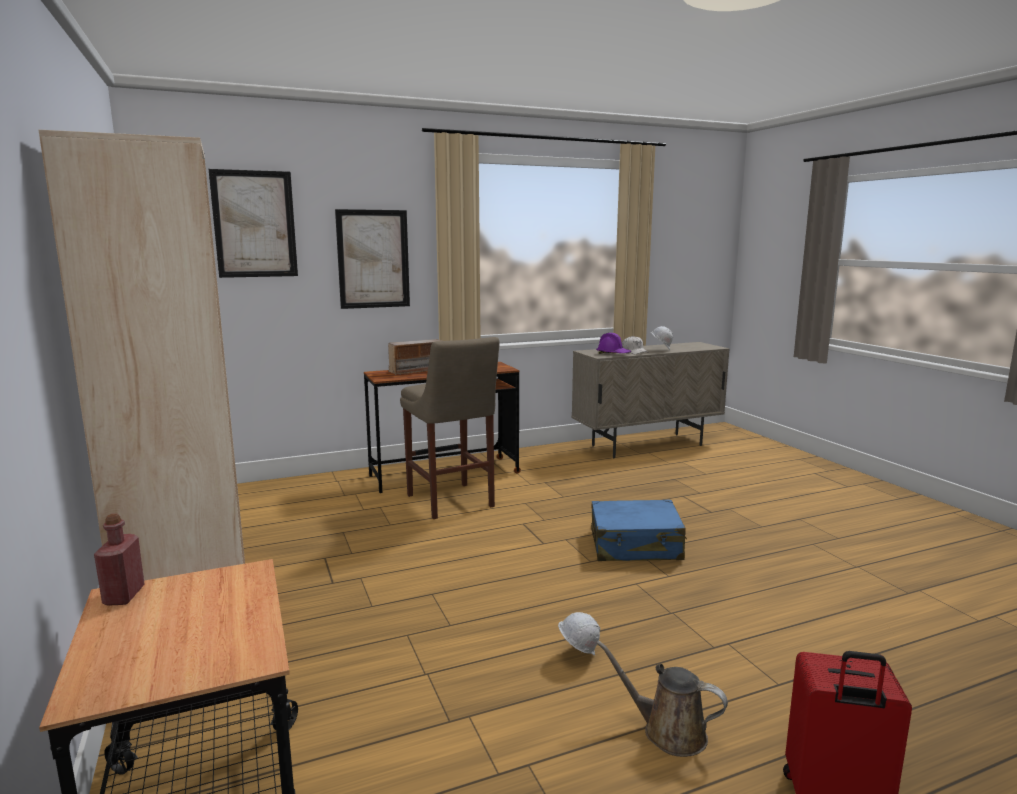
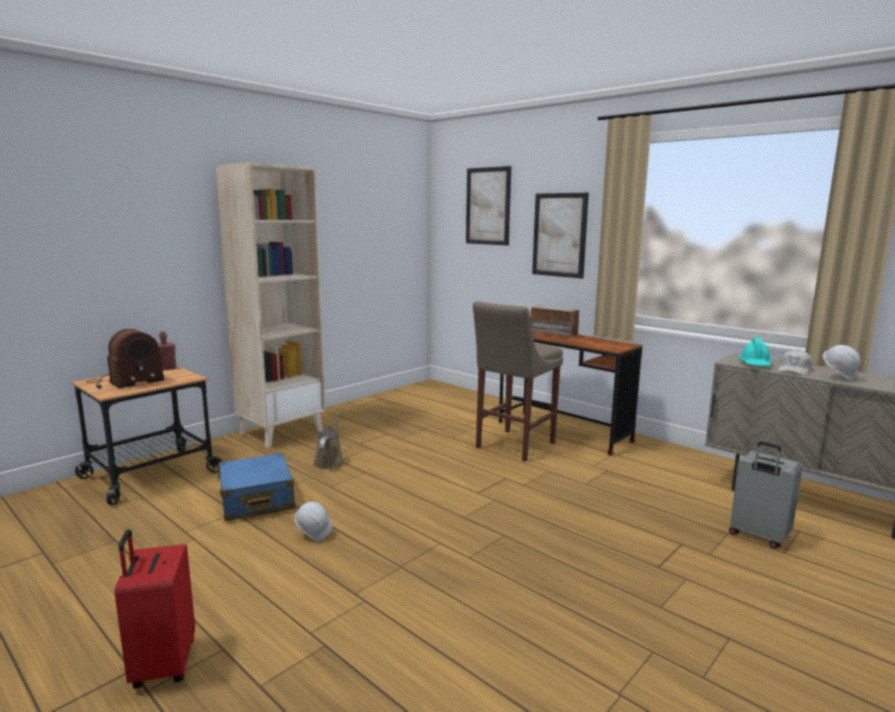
camera: 65 degrees right, 0 degrees up
blue suitcase [591,499,687,561] -> blue suitcase moved to [217,453,295,521]
purple hard hat [596,333,632,354] -> turquoise hard hat [739,338,772,366]
brown watering can [596,640,728,757] -> brown watering can moved to [313,412,344,469]
none -> radio [87,329,165,389]
none -> grey suitcase [729,441,803,548]

